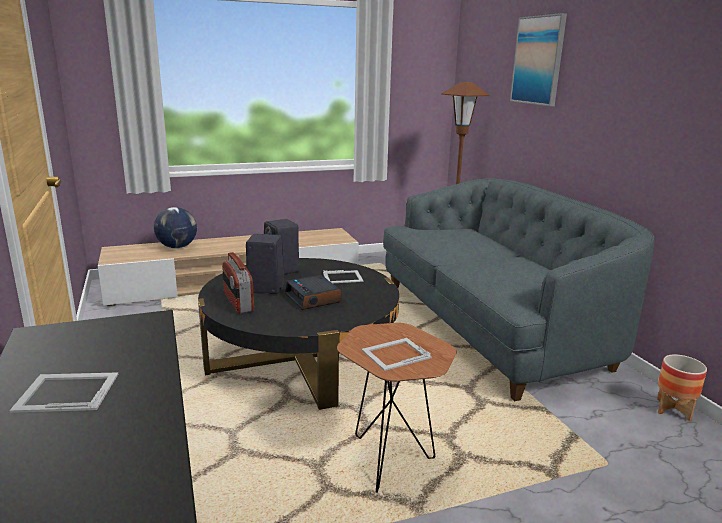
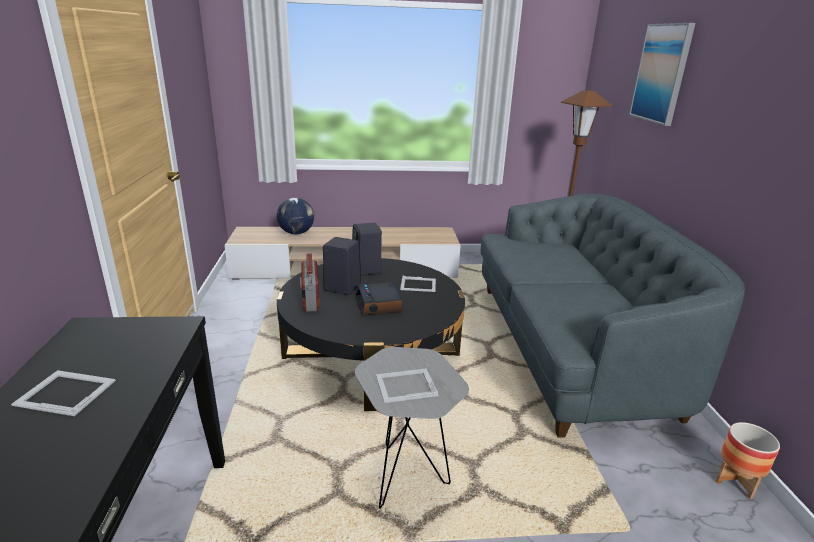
camera: 15 degrees right, 5 degrees up
brown side table [337,323,457,493] -> grey side table [355,347,469,509]

